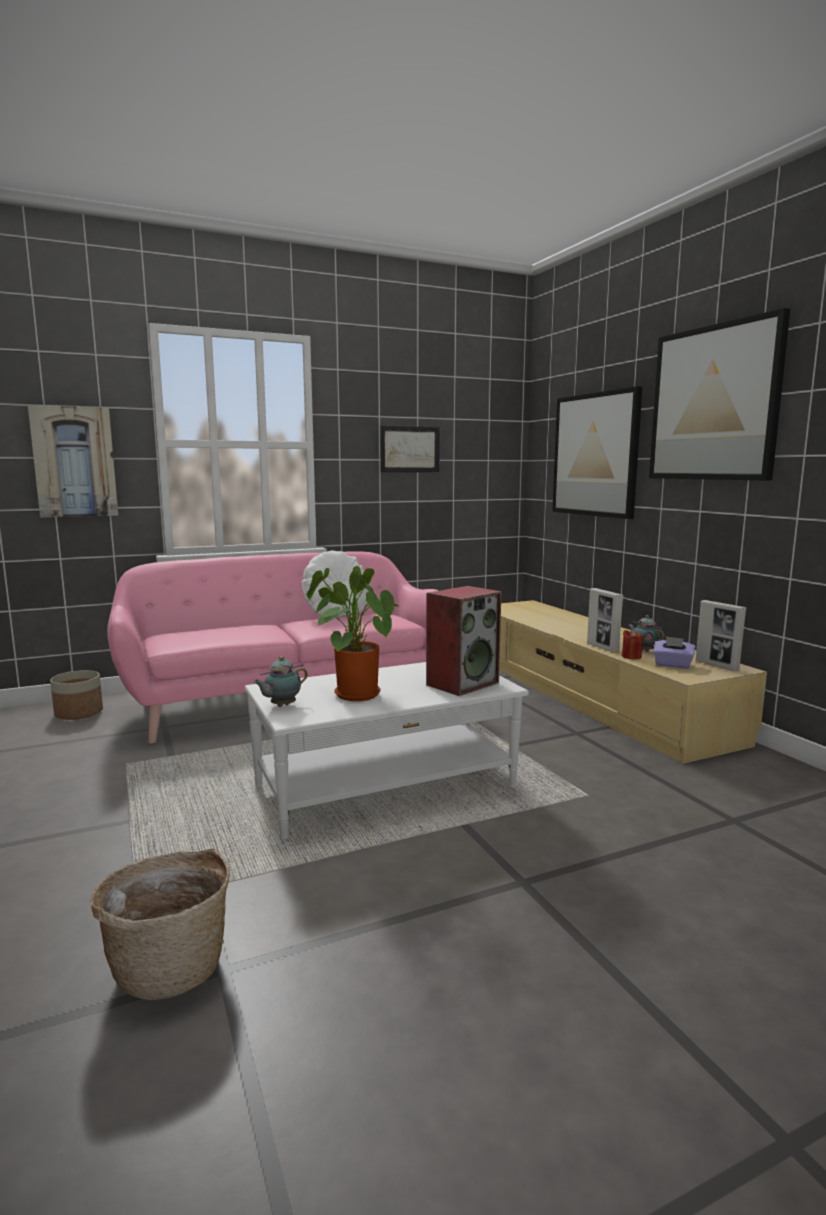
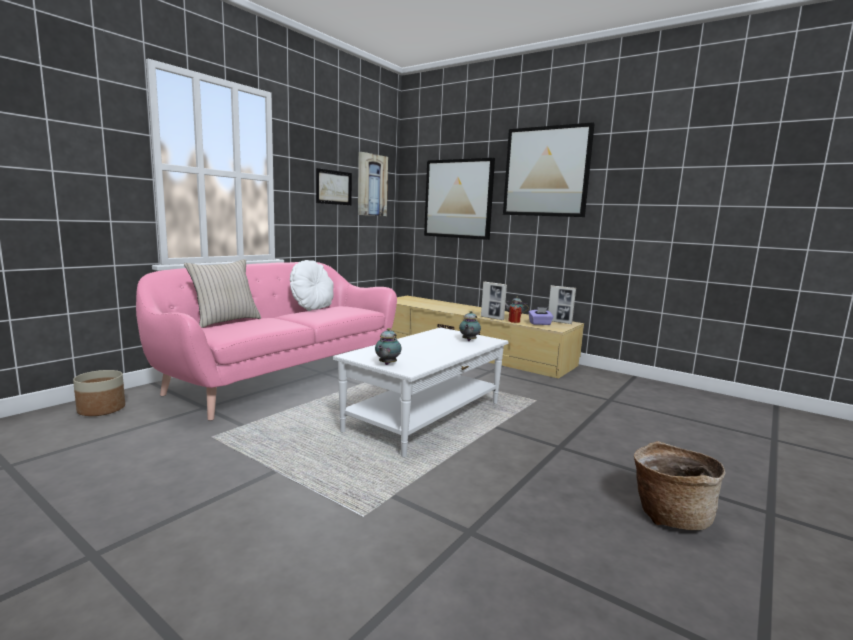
camera: 30 degrees left, 0 degrees up
picture [28,405,118,517] -> picture moved to [358,152,388,216]
basket [90,849,230,1000] -> basket moved to [634,441,725,530]
potted plant [306,566,400,701] -> none
speaker [426,586,501,696] -> teapot [459,311,481,341]
none -> beige pillow [184,259,261,328]

